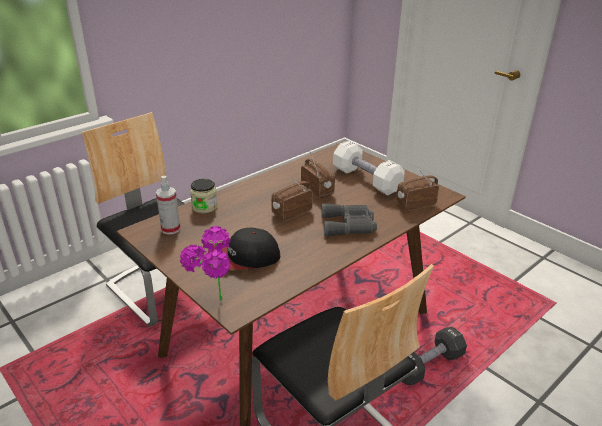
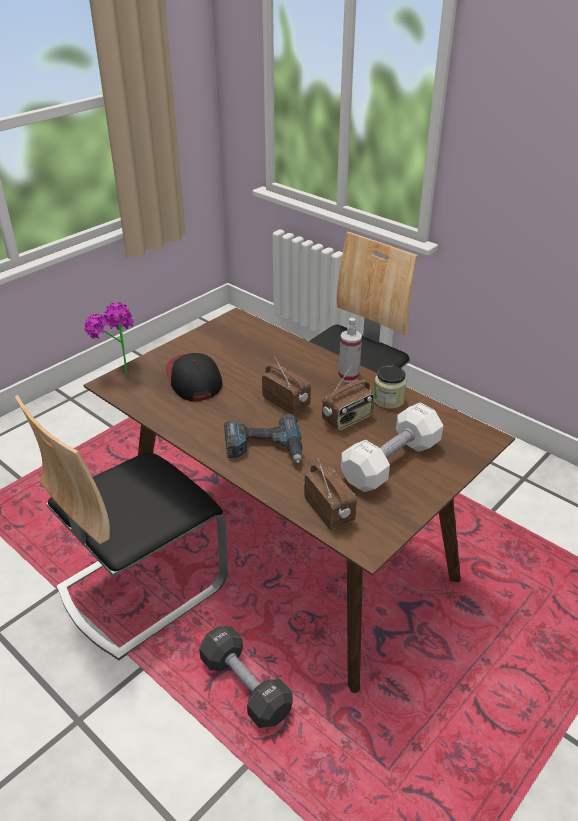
camera: 85 degrees right, 5 degrees up
spray bottle [156,176,180,235] -> spray bottle moved to [338,318,362,382]
jar [190,179,217,213] -> jar moved to [374,365,407,409]
grey binoculars [321,203,377,236] -> power drill [224,413,302,463]

